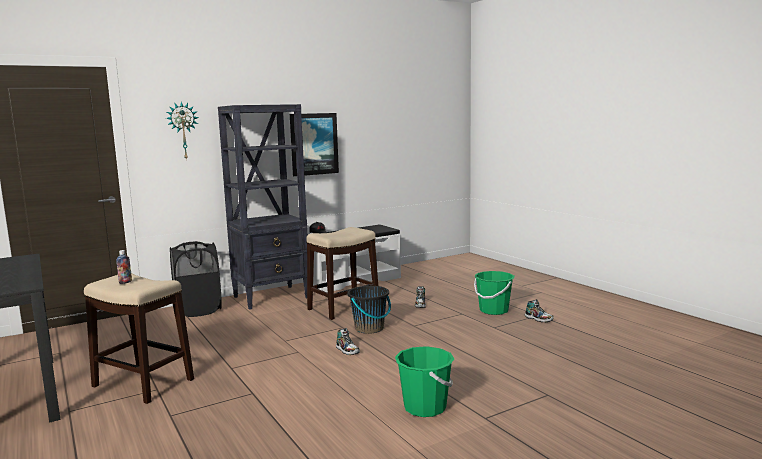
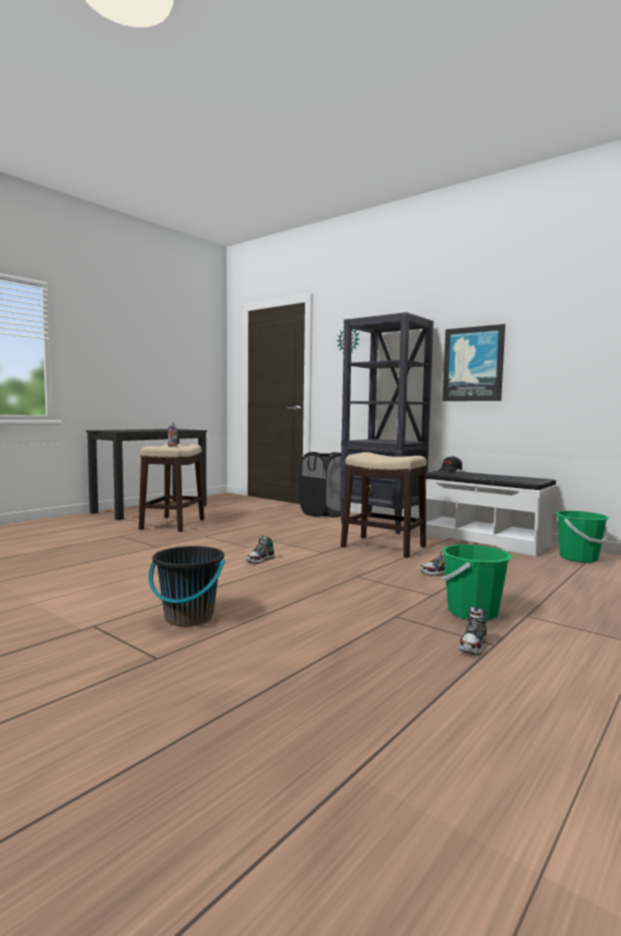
camera: 70 degrees right, 5 degrees down
black bucket [347,286,391,334] -> black bucket moved to [149,546,225,626]
green bucket [395,346,454,417] -> green bucket moved to [555,511,609,563]

